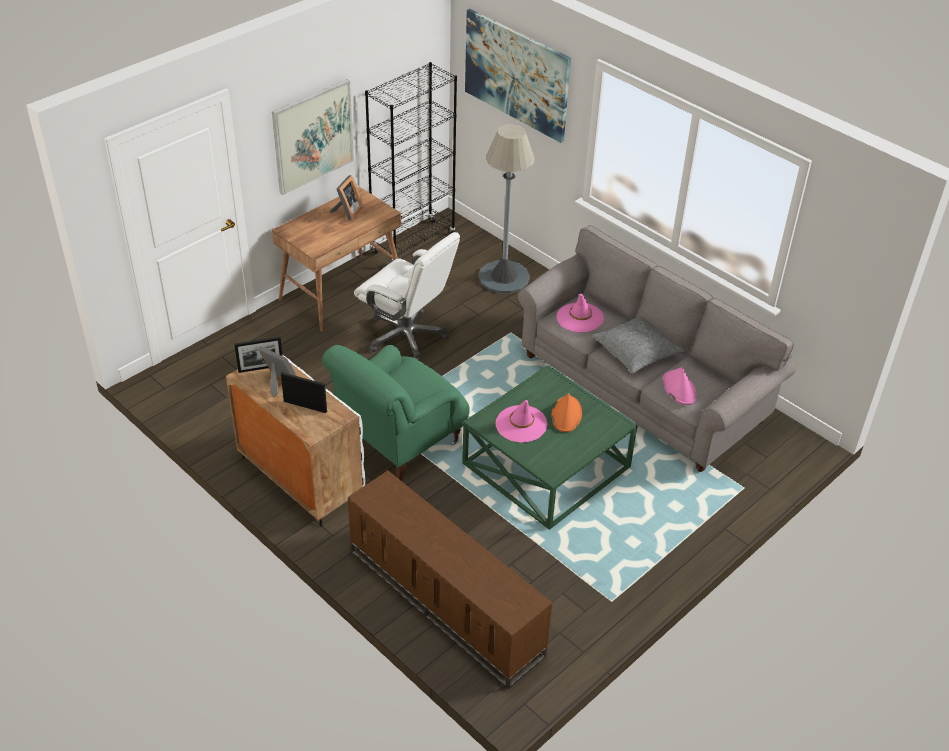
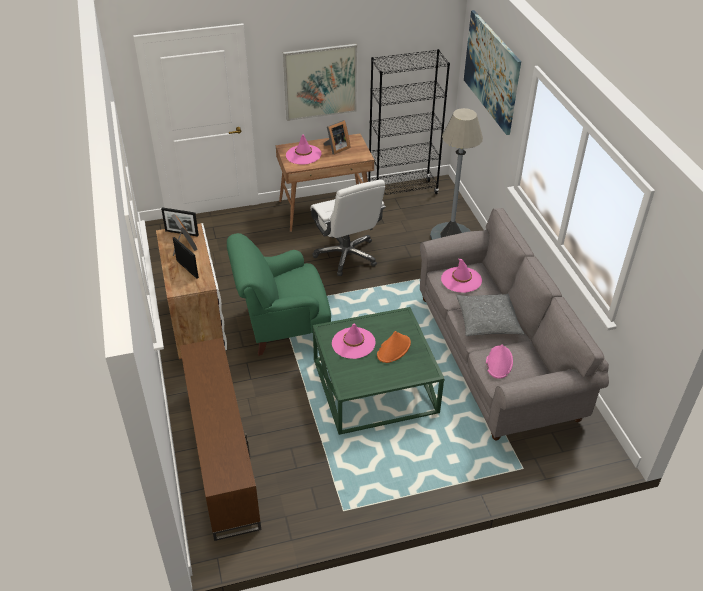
camera: 30 degrees right, 0 degrees up
none -> pink hat [286,135,321,165]

